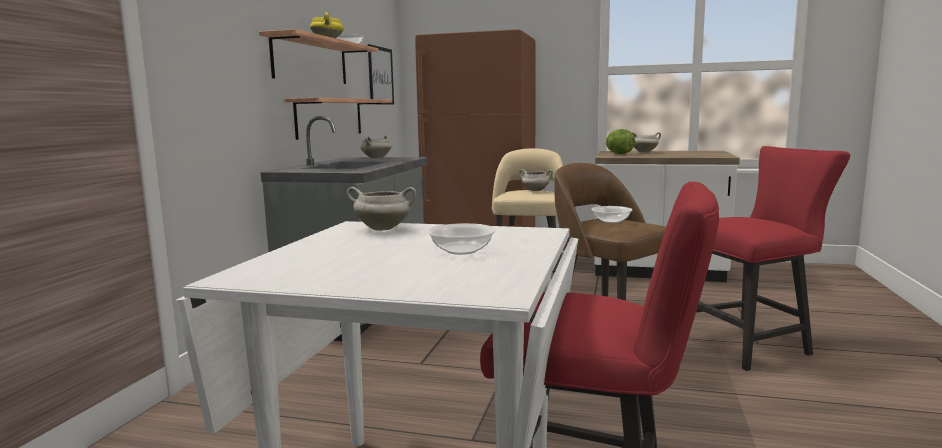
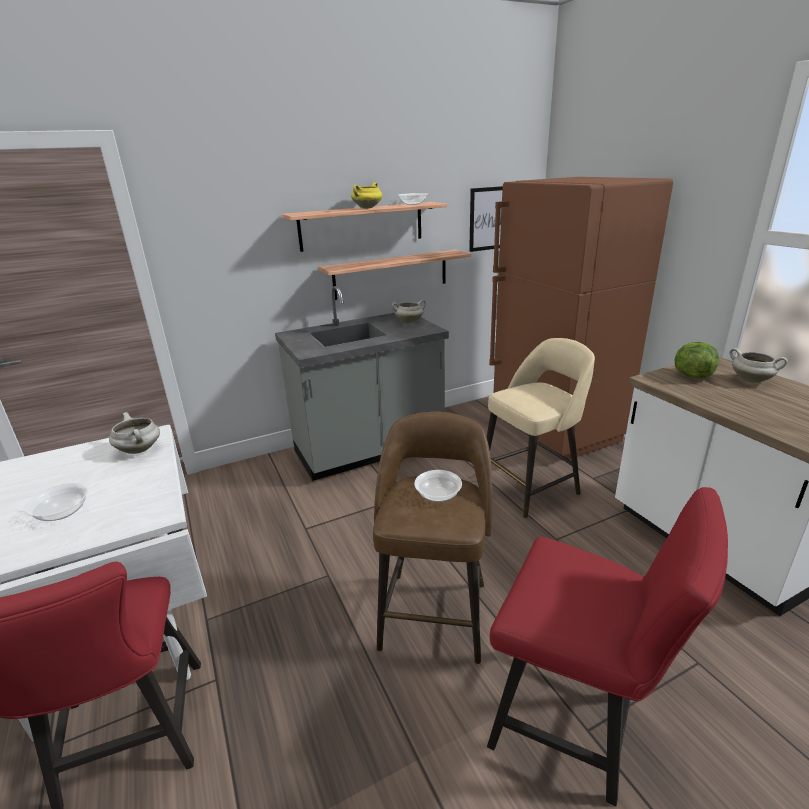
camera: 50 degrees right, 15 degrees up
white cooking pot [519,169,553,191] -> none

